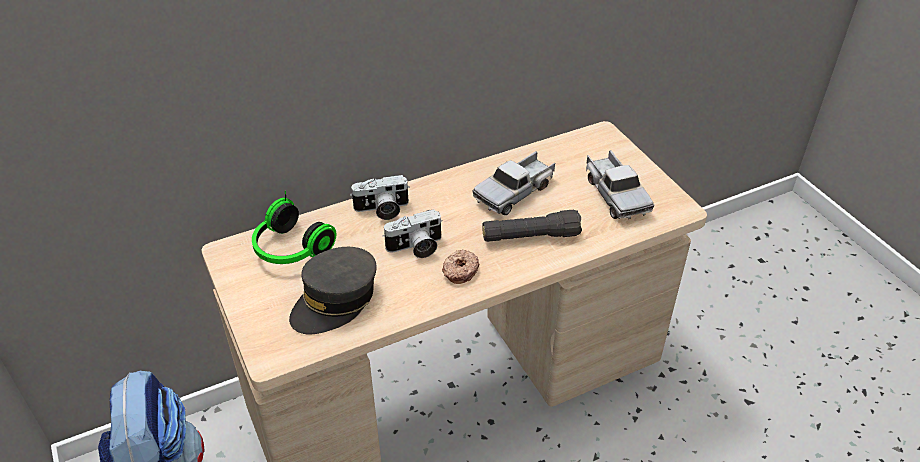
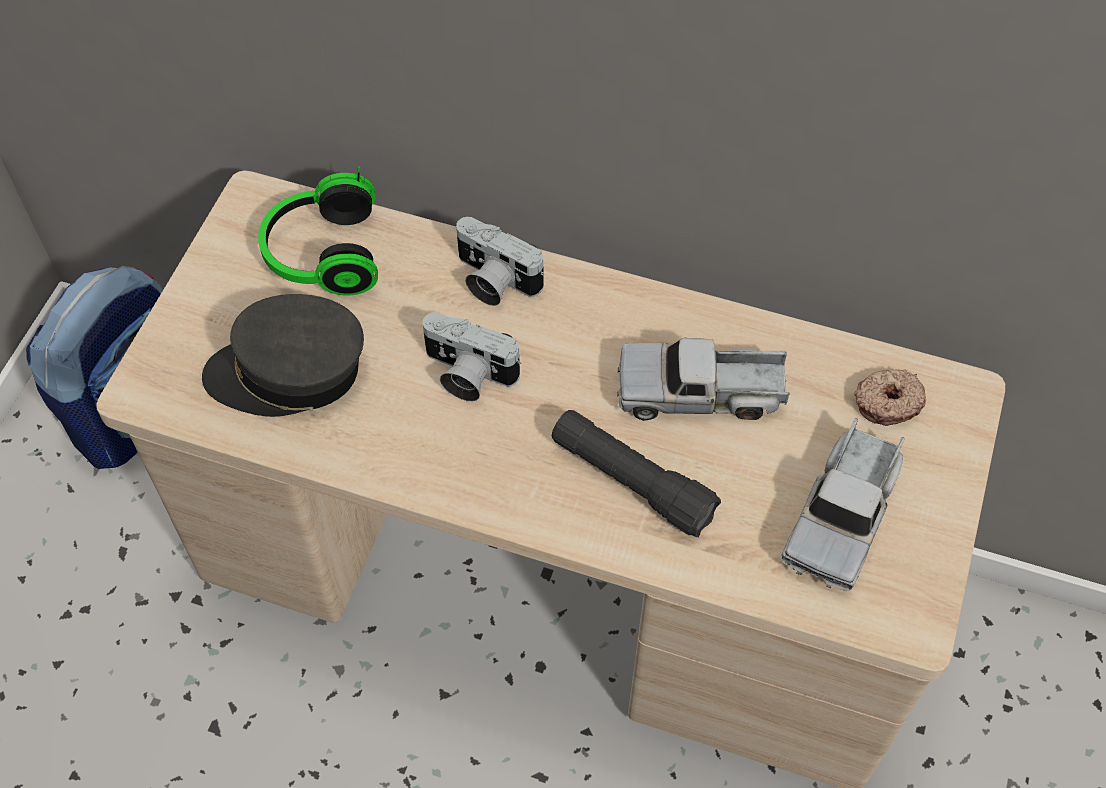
camera: 45 degrees right, 15 degrees up
donut [442,249,479,284] -> donut moved to [854,369,926,426]

